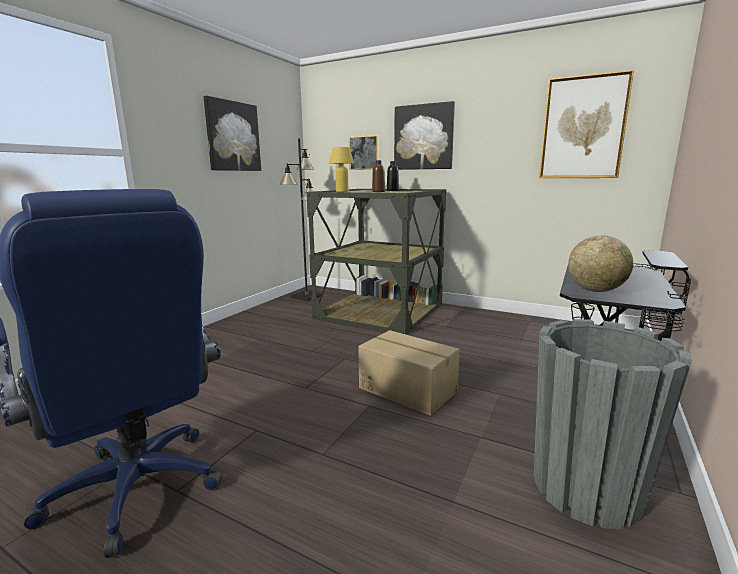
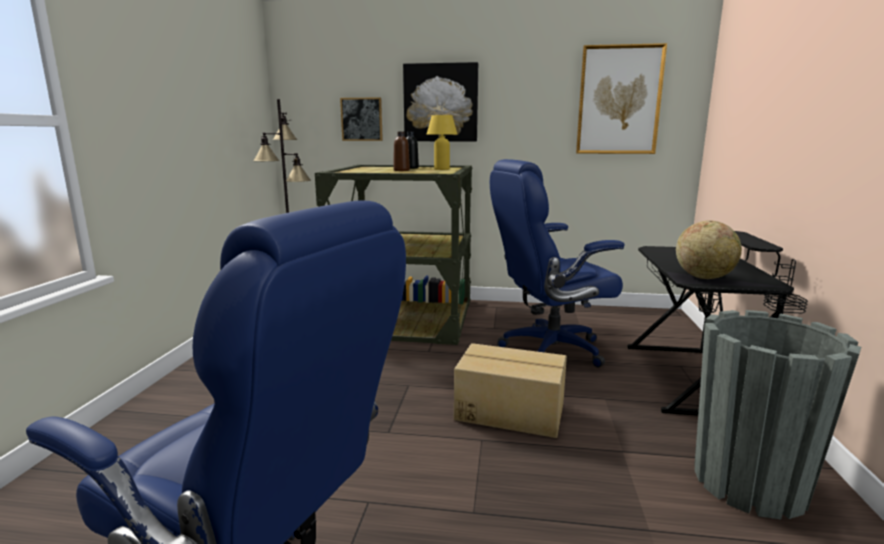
camera: 20 degrees left, 0 degrees up
picture [203,96,261,171] -> none
yellow table lamp [329,147,354,192] -> yellow table lamp moved to [426,115,458,170]
none -> blue office chair [490,159,625,368]

